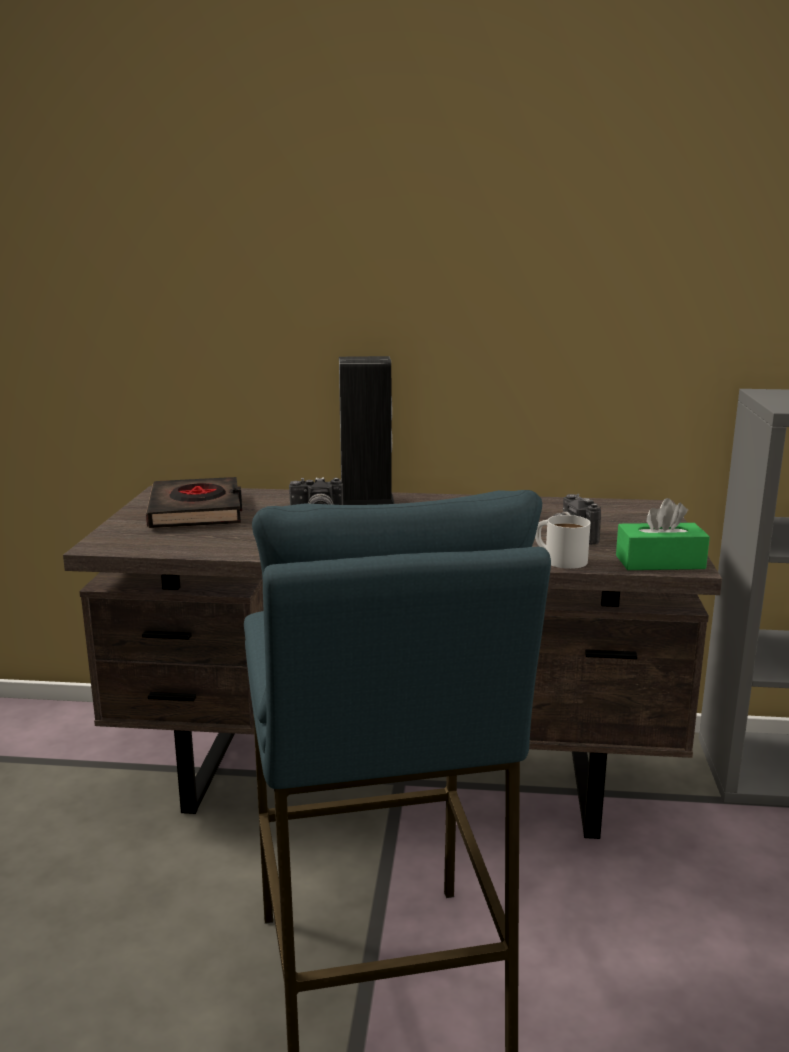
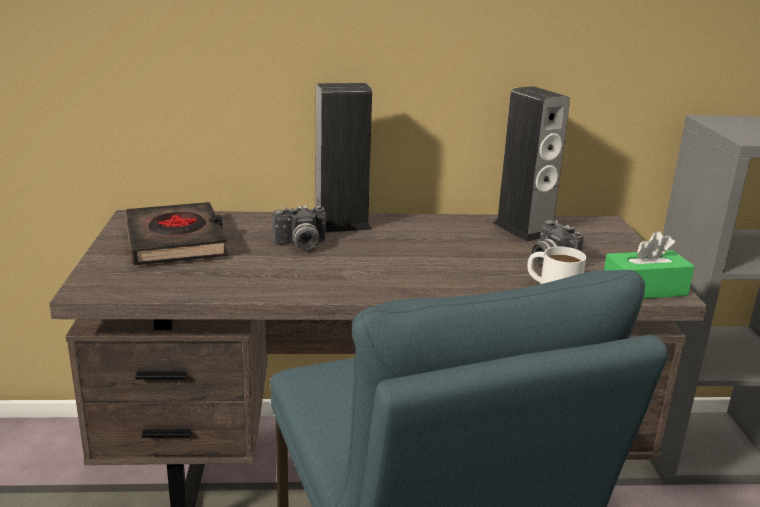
camera: 10 degrees left, 5 degrees up
none -> speaker [494,86,570,242]

